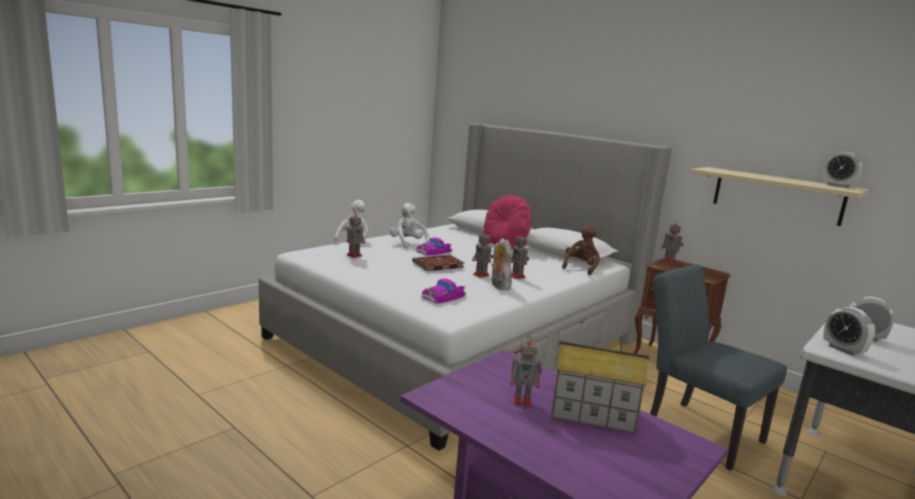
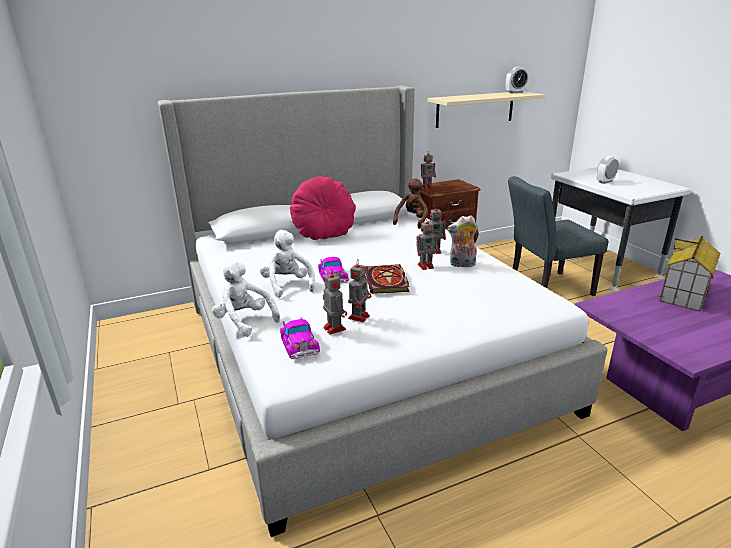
camera: 65 degrees left, 10 degrees up
white plush toy [390,203,430,248] -> white plush toy turned 75 degrees clockwise [260,230,315,298]
toy car [421,279,466,304] -> toy car moved to [280,318,320,359]
toy robot [511,336,542,407] -> toy robot moved to [348,259,371,322]
brown plush toy [562,225,600,275] -> brown plush toy turned 60 degrees clockwise [393,178,428,229]
alarm clock [823,307,875,356] -> none

